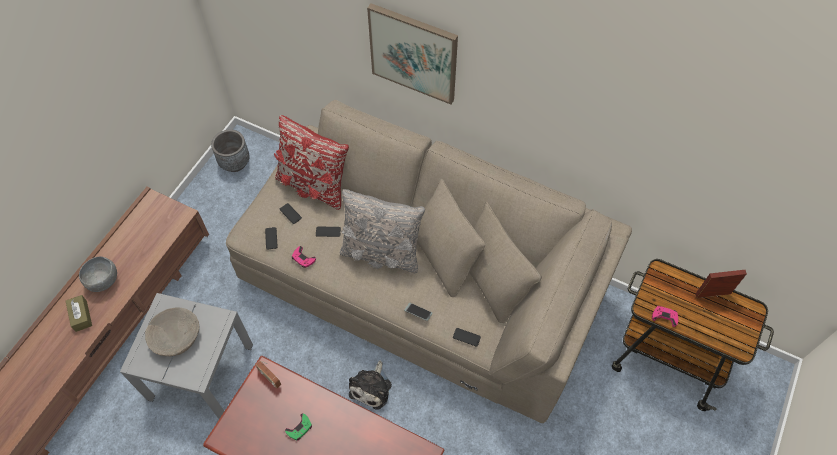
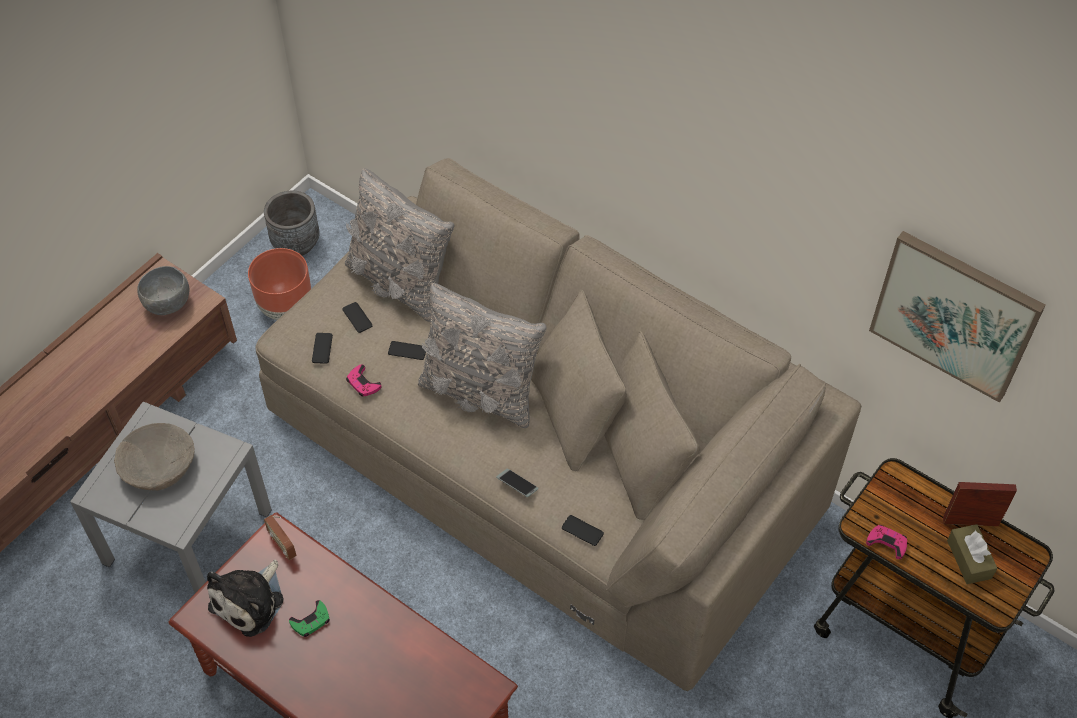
camera: 10 degrees right, 5 degrees down
brown tissue box [66,295,92,332] -> brown tissue box moved to [947,524,997,584]
grey bowl [79,257,117,292] -> grey bowl moved to [137,266,189,315]
red pillow [274,115,349,210] -> grey pillow [345,168,454,322]
plush toy [349,360,392,410] -> plush toy moved to [207,560,284,637]
picture [367,3,458,105] -> picture moved to [869,231,1046,403]
none -> brown planter [248,248,311,320]

